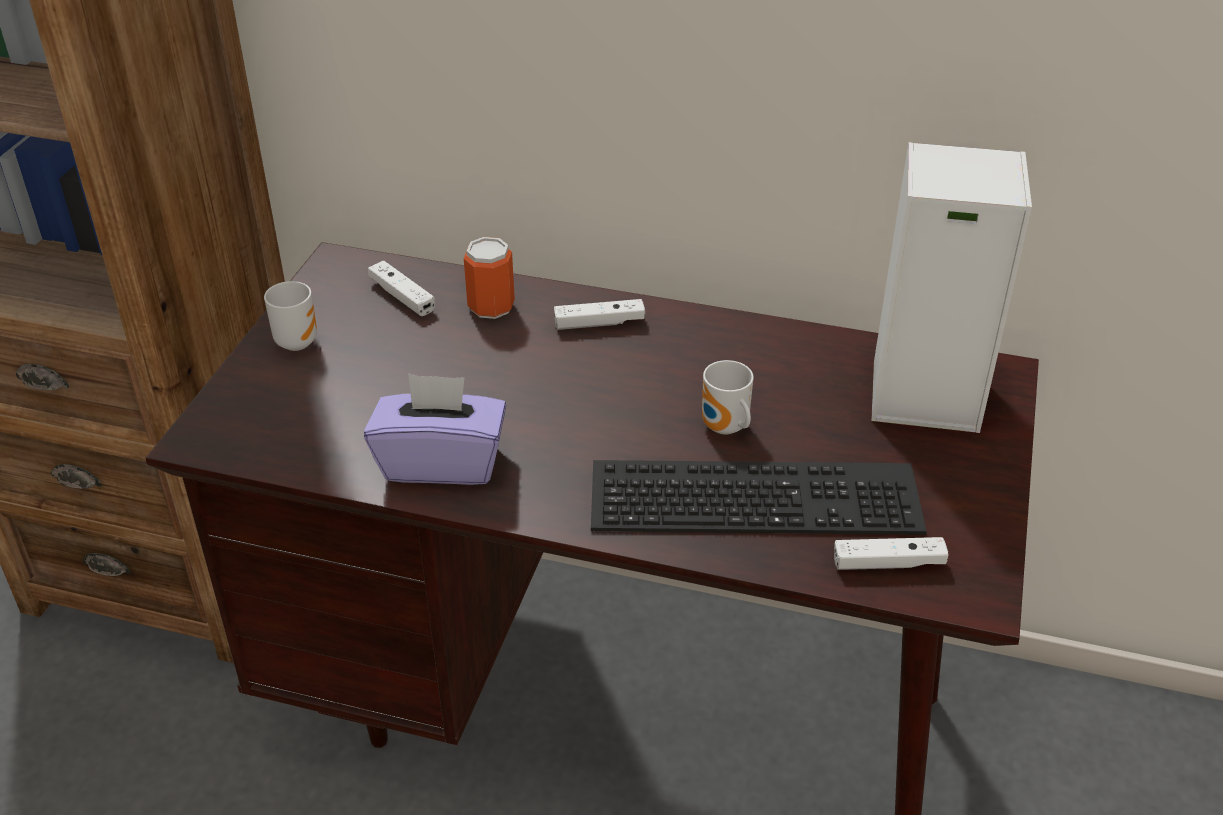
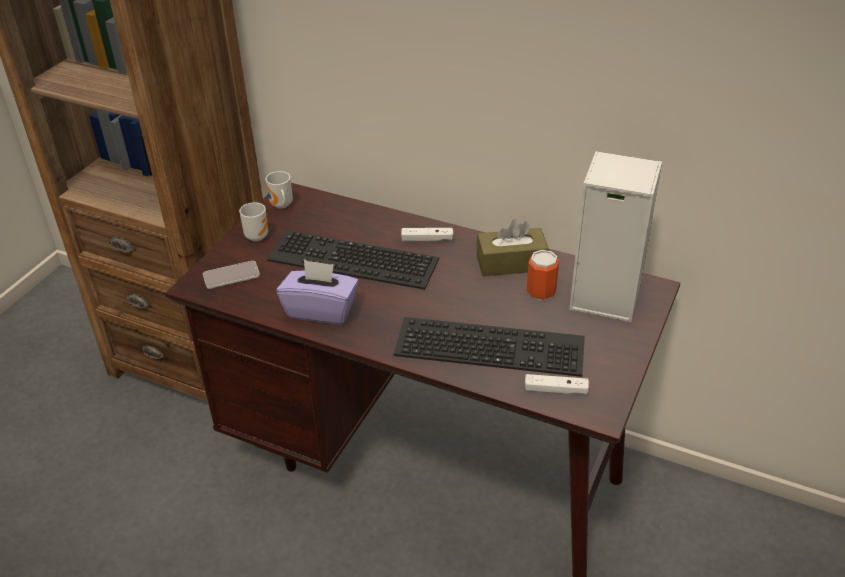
camera: 10 degrees right, 0 degrees up
white game controller [368,260,435,316] -> none
can [464,237,515,319] -> can moved to [527,250,559,301]
mug [702,360,754,434] -> mug moved to [265,171,293,209]
none -> phone [203,261,260,289]
none -> keyboard [267,231,439,290]
none -> brown tissue box [477,219,549,277]

